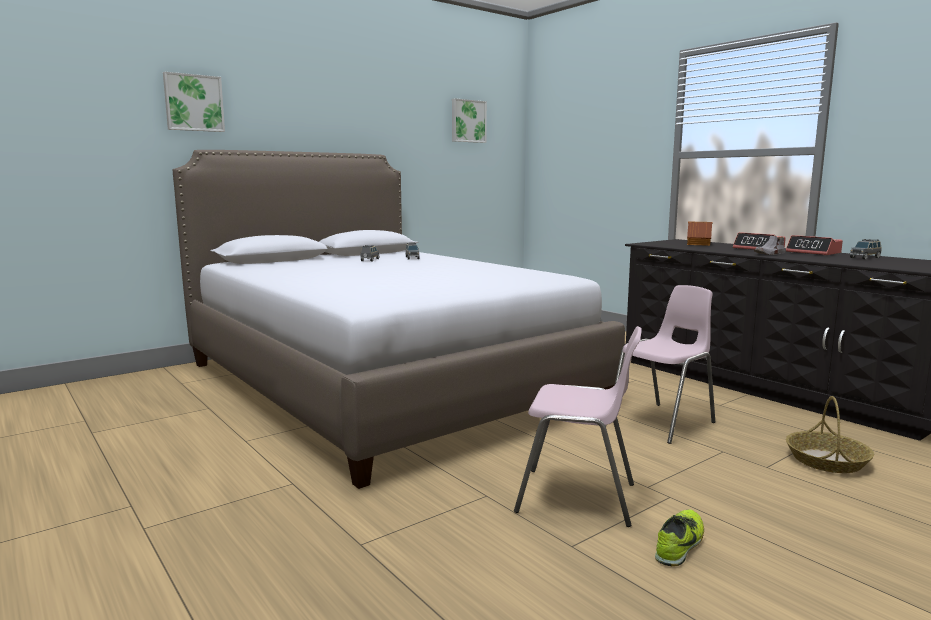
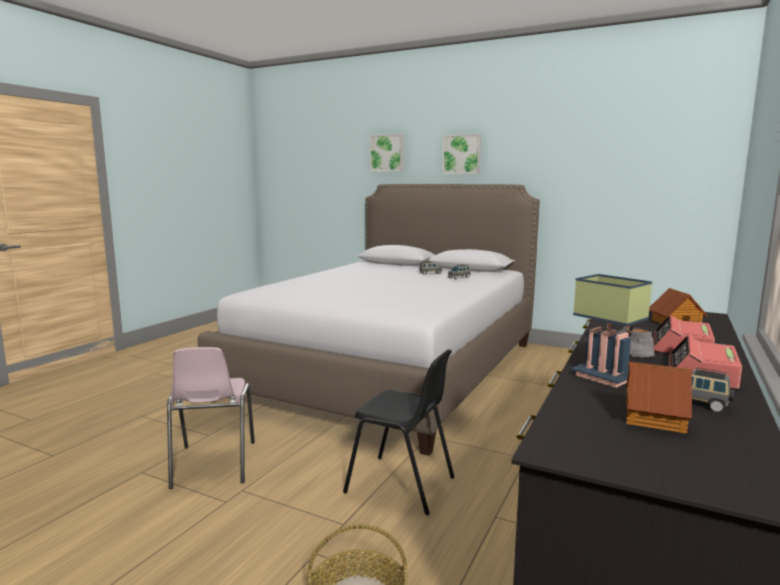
camera: 65 degrees right, 0 degrees up
picture [452,98,487,143] -> picture moved to [442,134,481,174]
pink chair [615,285,715,444] -> black chair [343,349,454,515]
shoe [655,509,704,566] -> none
none -> table lamp [571,274,652,388]
none -> toy house [626,362,693,433]

